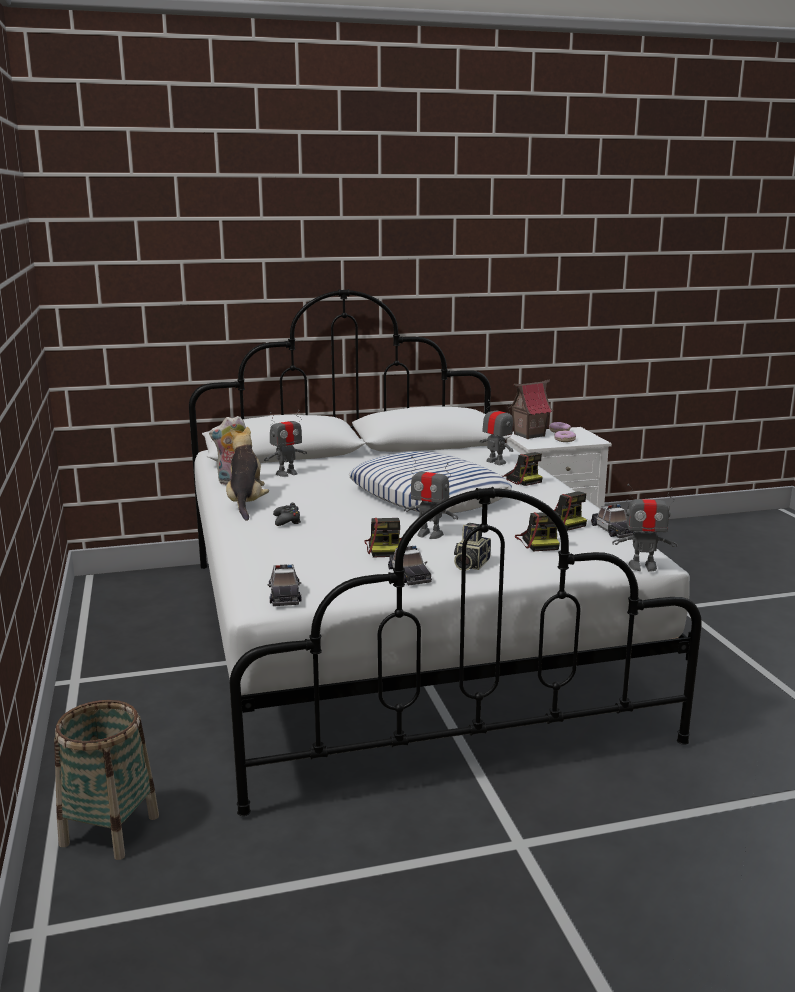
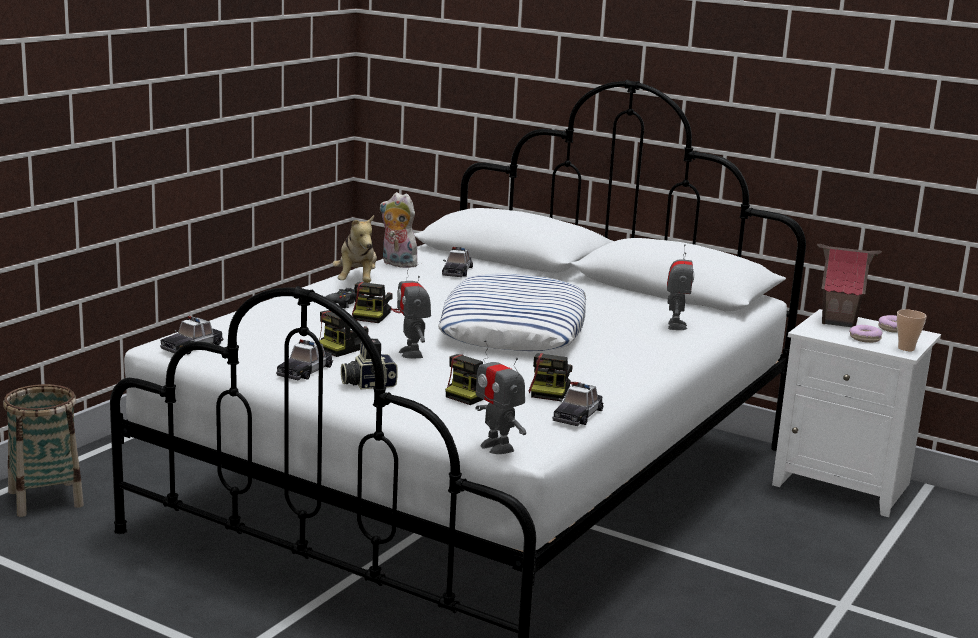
camera: 45 degrees right, 0 degrees up
plush toy [226,427,269,521] -> plush toy turned 135 degrees clockwise [333,215,377,283]
toy robot [264,410,307,477] -> toy car [442,247,473,277]
camera [503,452,543,486] -> camera moved to [352,282,401,323]
none -> cup [897,309,927,351]

